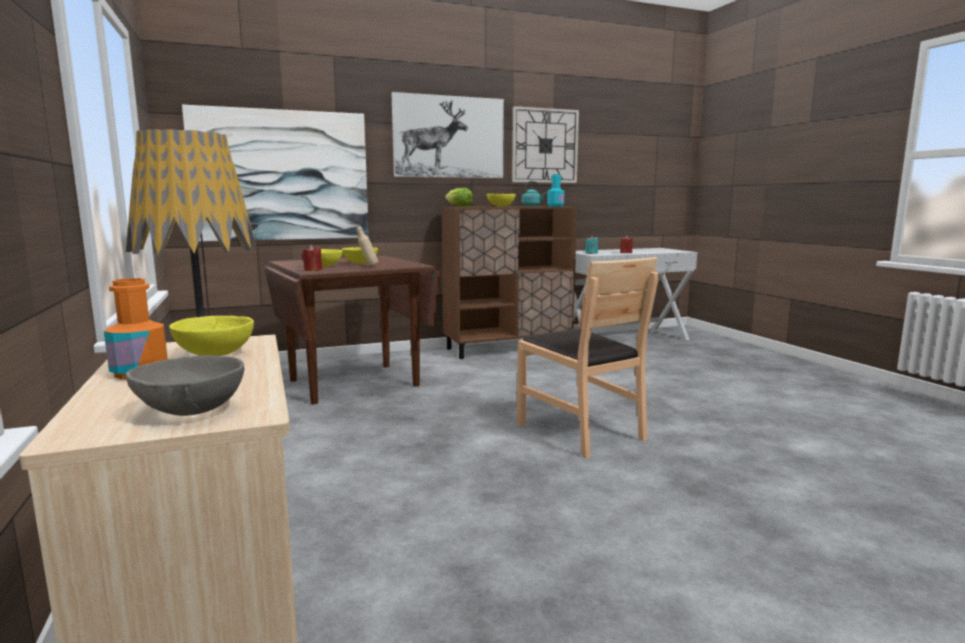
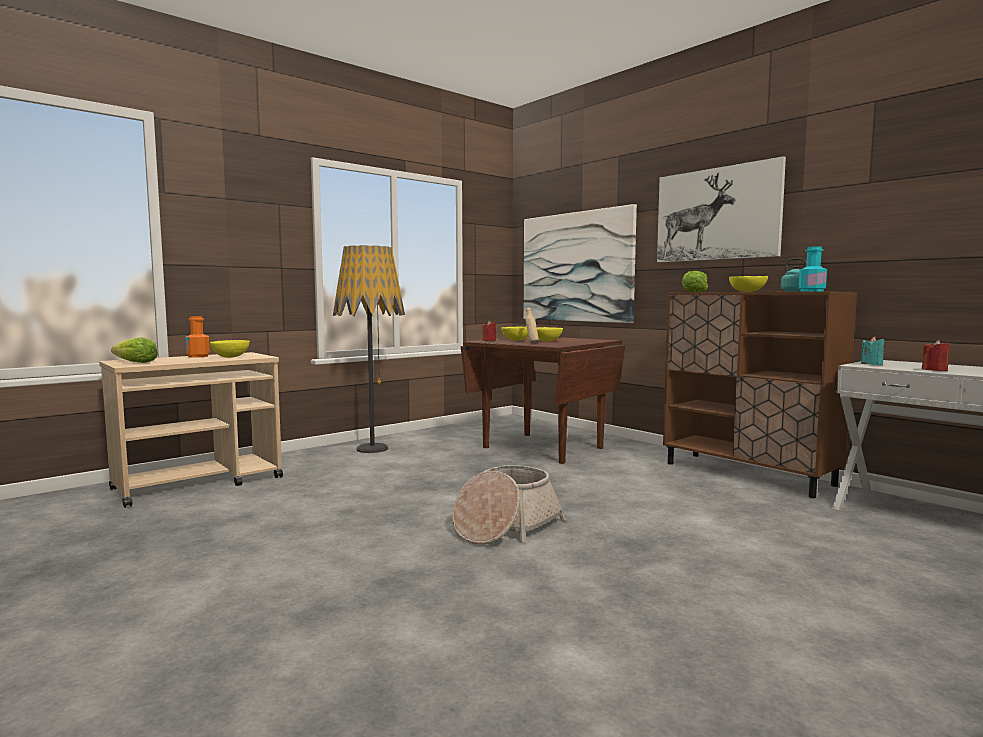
camera: 70 degrees right, 5 degrees down
grey bowl [126,355,244,416] -> lettuce [111,337,158,363]
wall clock [512,106,579,183] -> none
brown chair [517,257,659,458] -> basket [452,465,566,544]

